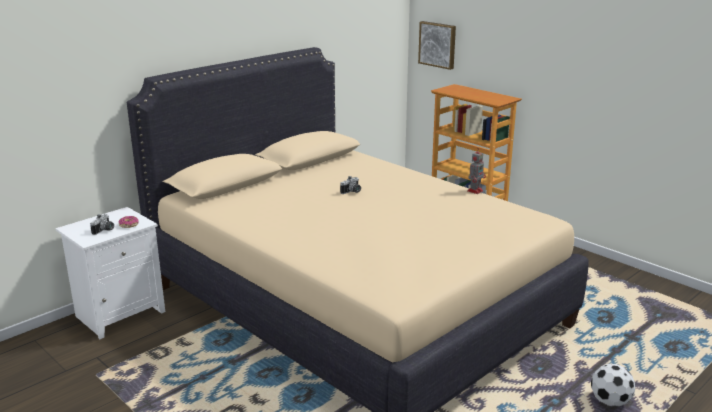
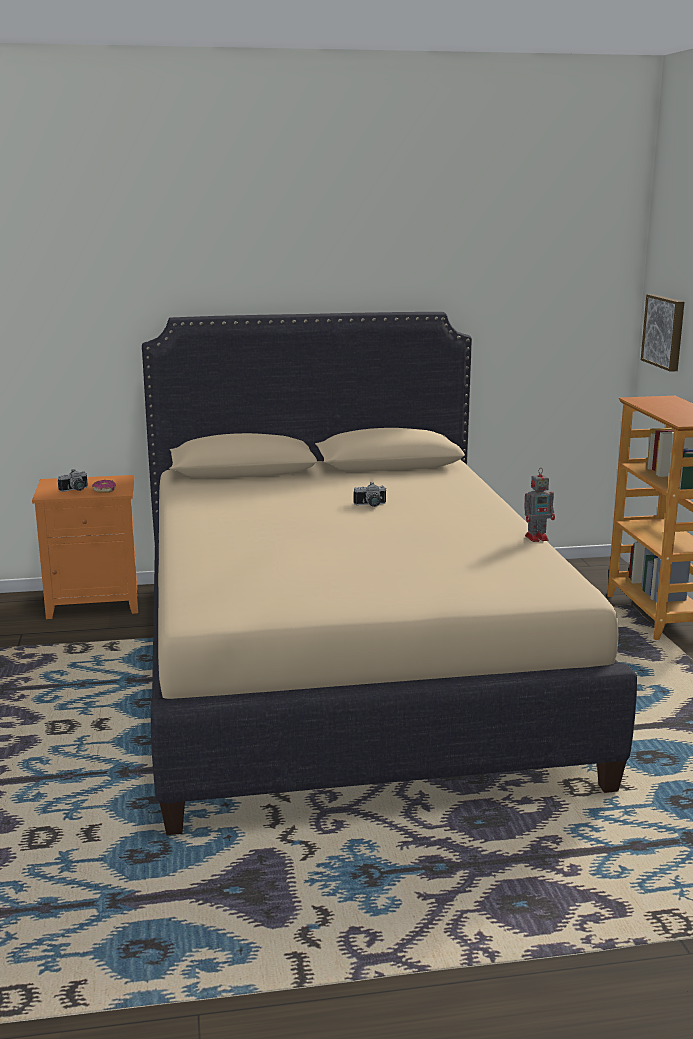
camera: 35 degrees right, 5 degrees down
white nightstand [56,207,165,339] -> orange nightstand [32,475,138,619]
football [591,364,635,407] -> none

